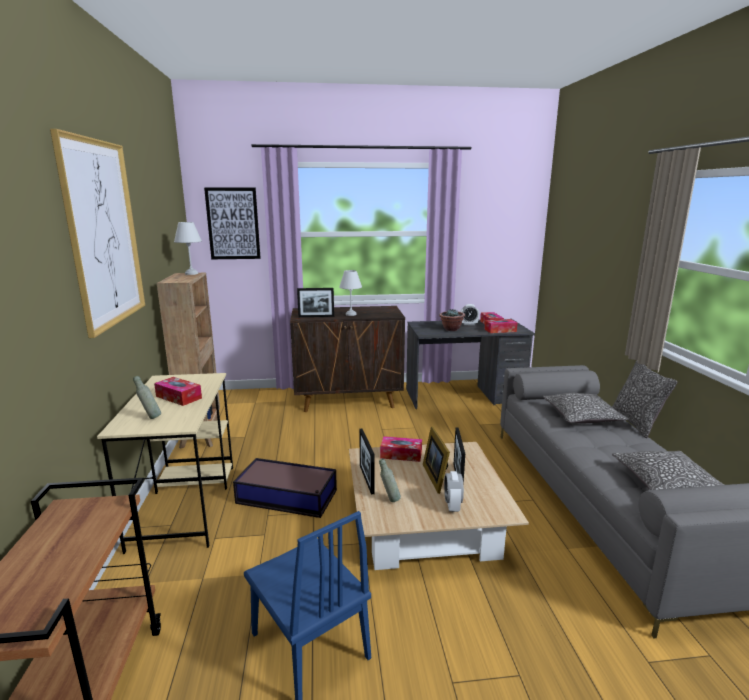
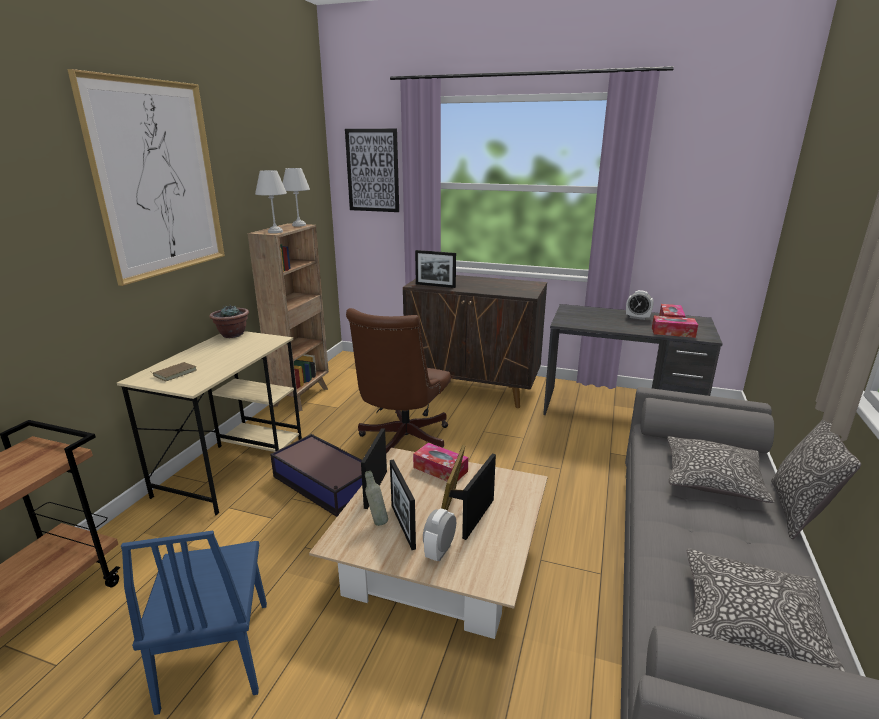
camera: 25 degrees right, 5 degrees up
grey bottle [133,376,161,419] -> brown book [150,362,197,381]
tissue box [154,377,202,406] -> none
white table lamp [339,270,362,316] -> white table lamp moved to [255,170,287,233]
potted plant [439,309,465,331] -> potted plant moved to [209,304,249,338]
none -> brown office chair [346,308,451,454]
none -> picture frame [390,459,416,550]

